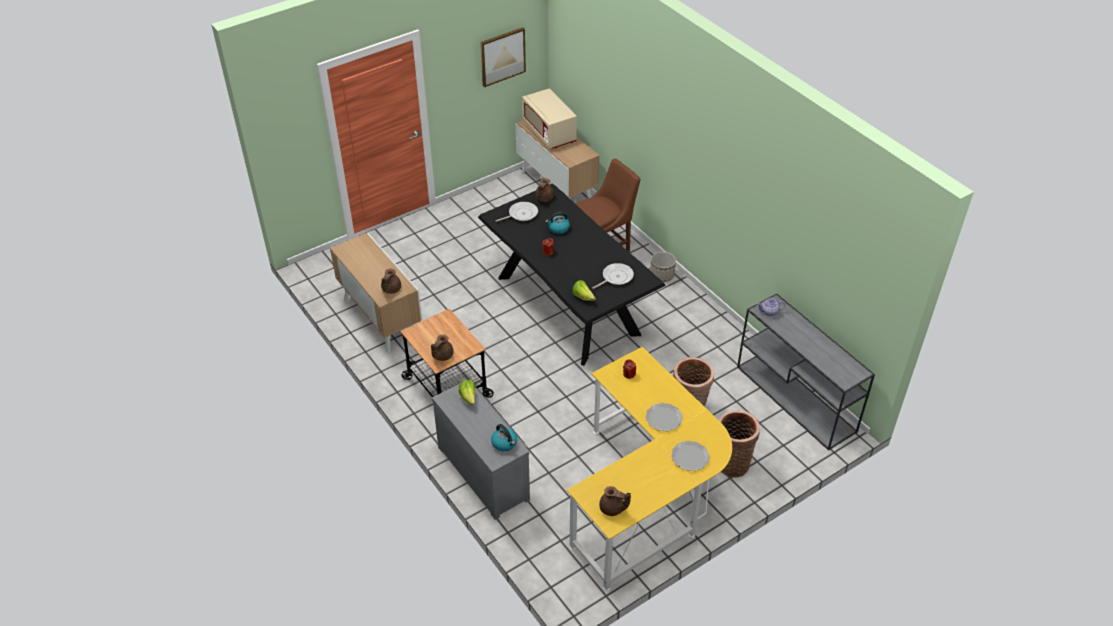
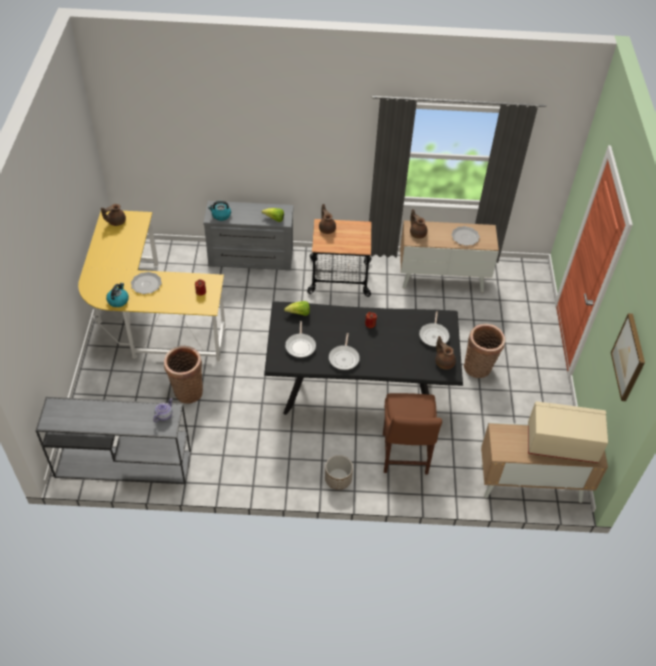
camera: 125 degrees right, 5 degrees up
kettle [545,211,570,234] -> kettle moved to [106,283,129,307]
plate [671,441,710,471] -> plate moved to [451,226,480,246]
basket [719,410,760,477] -> basket moved to [464,324,506,378]
none -> frying pan [329,333,360,370]

